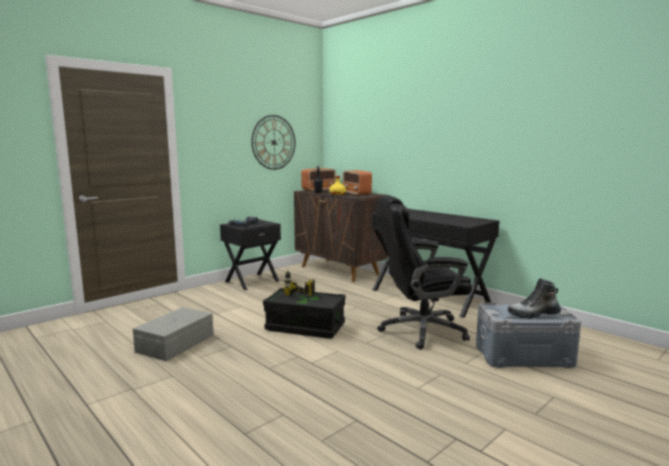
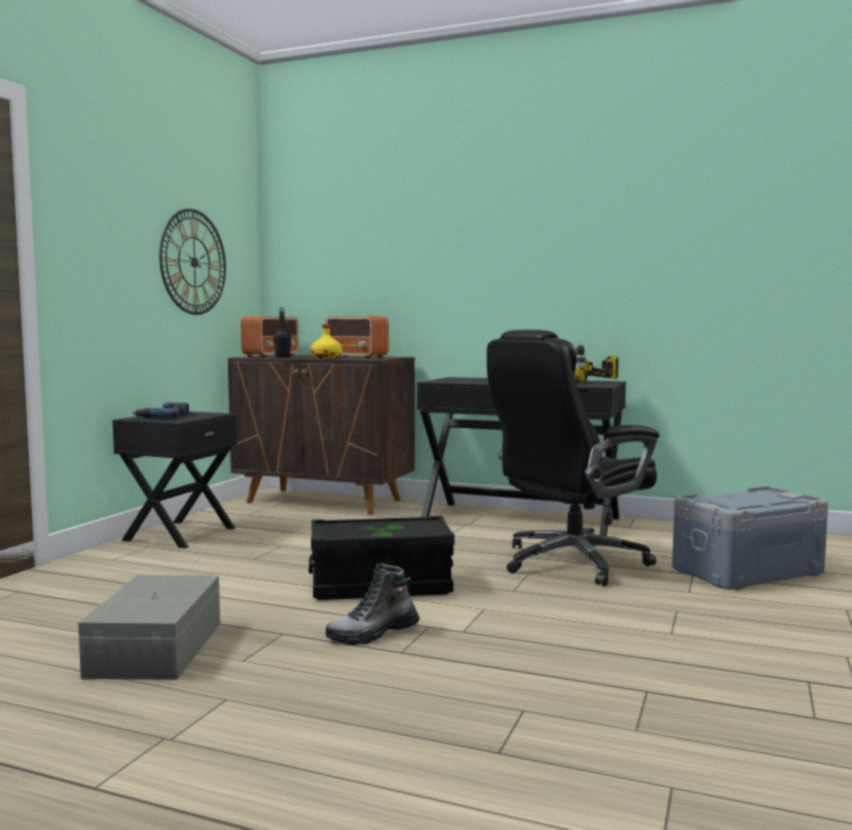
camera: 25 degrees left, 5 degrees down
power drill [284,269,315,296] -> power drill moved to [574,342,618,382]
boot [508,278,561,319] -> boot moved to [325,563,420,645]

